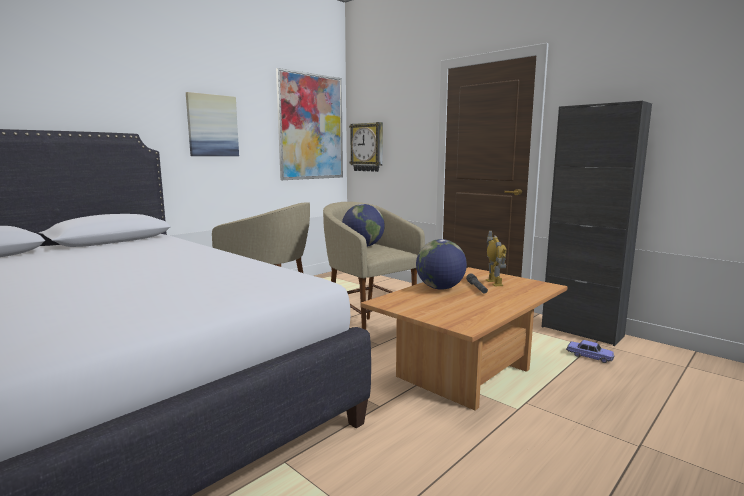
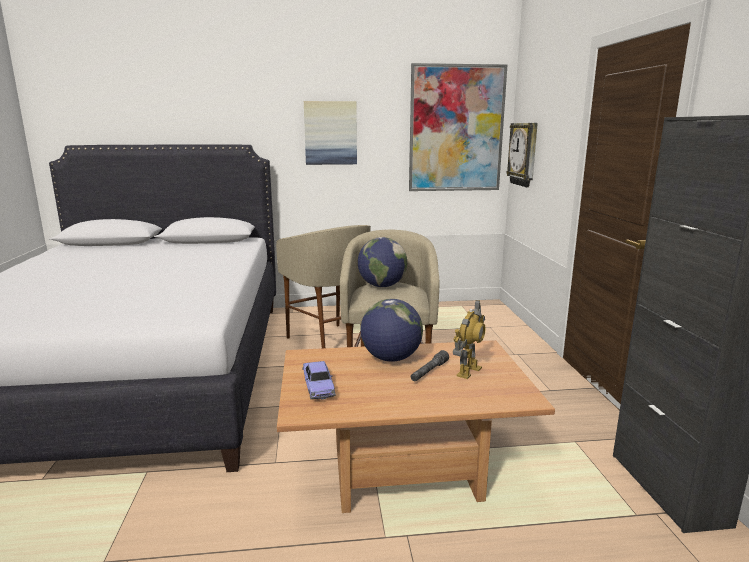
camera: 40 degrees right, 5 degrees up
toy car [566,340,614,363] -> toy car moved to [302,361,336,400]

